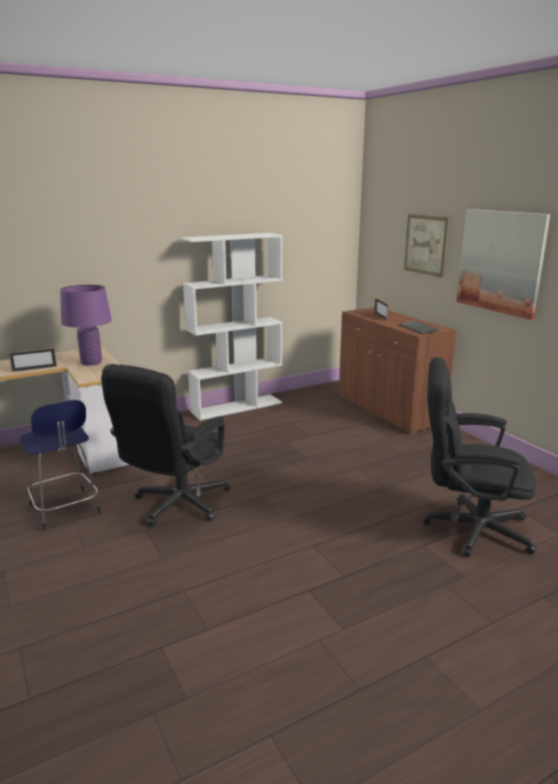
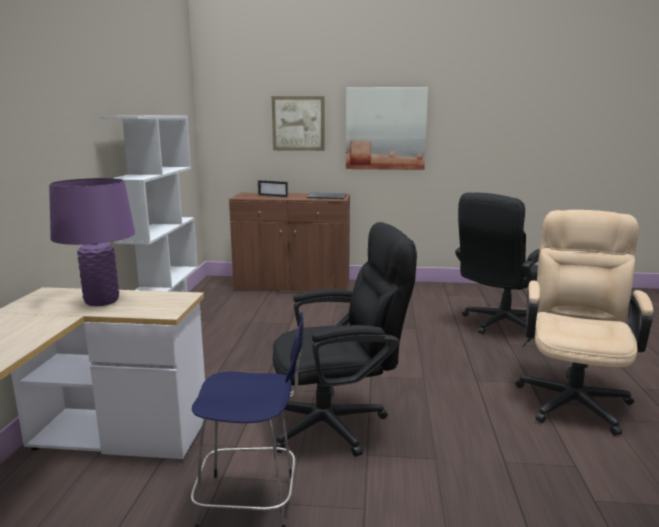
camera: 55 degrees left, 5 degrees down
picture frame [9,348,57,372] -> none
black office chair [101,364,230,527] -> black office chair turned 75 degrees counterclockwise [273,222,417,457]
none -> beige office chair [515,210,653,436]

